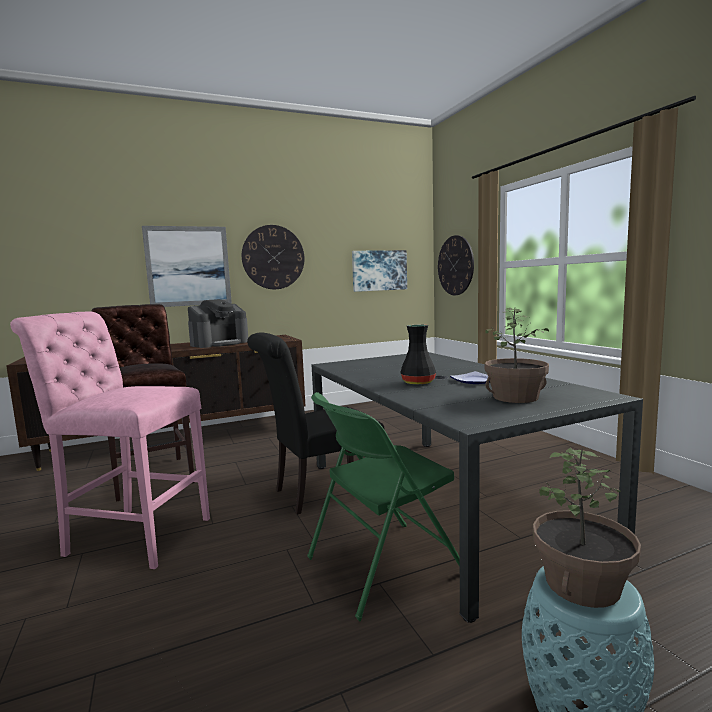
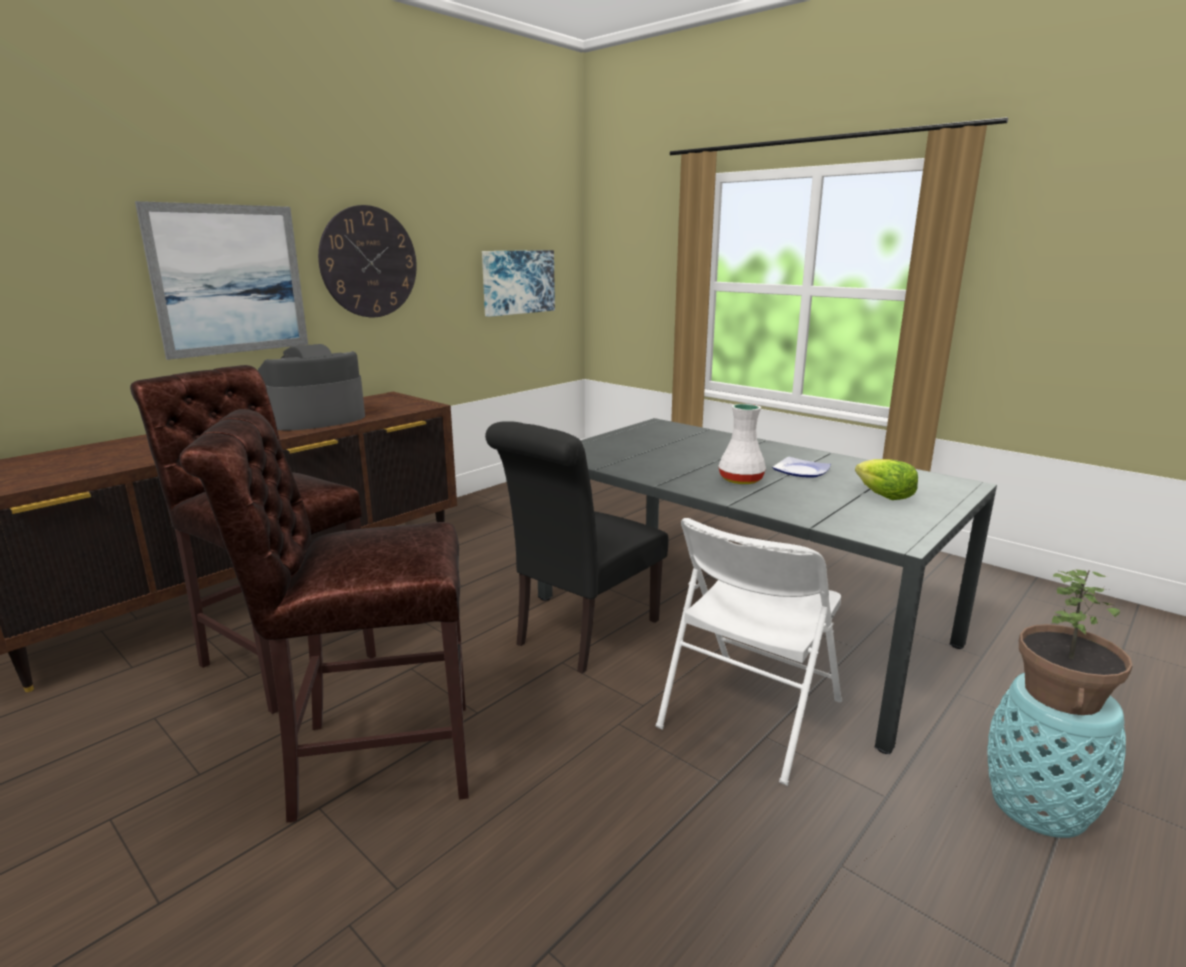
camera: 25 degrees left, 10 degrees up
pink stool [10,311,210,569] -> brown stool [179,409,469,823]
coffee machine [188,299,248,348] -> coffee machine turned 150 degrees counterclockwise [258,344,365,430]
green chair [307,392,460,622] -> white chair [655,518,842,786]
black vase [400,325,436,385] -> white vase [718,404,766,484]
wall clock [438,235,474,295] -> none
potted plant [485,308,549,403] -> lettuce [855,459,918,500]

